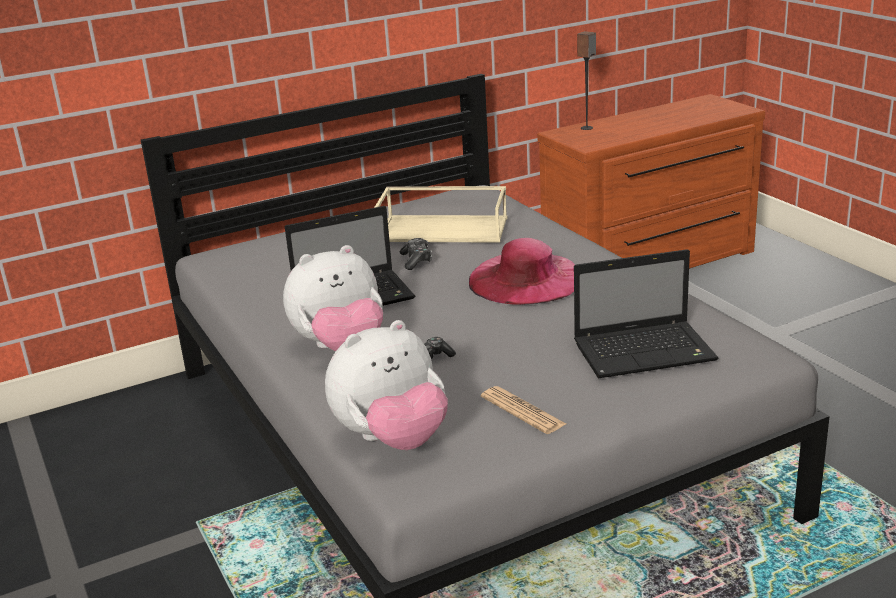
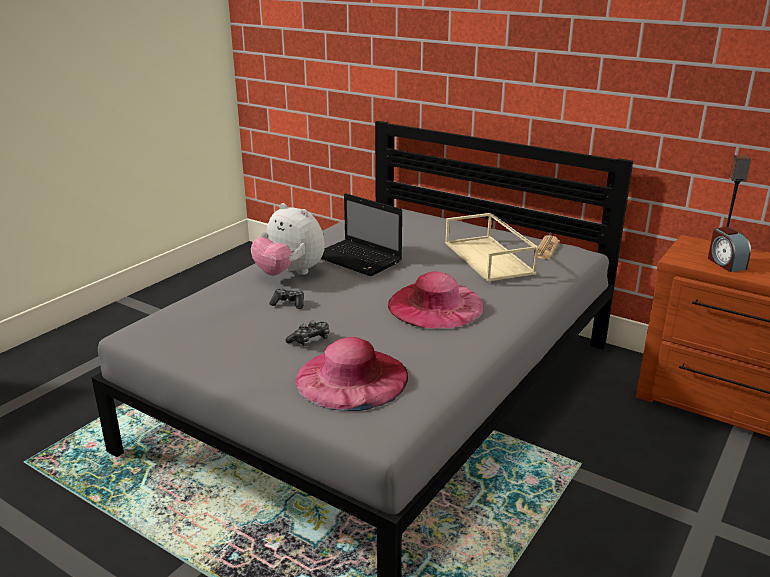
camera: 60 degrees right, 0 degrees up
plush toy [325,320,448,450] -> none
game controller [400,238,432,270] -> game controller moved to [286,320,329,346]
newspaper [481,386,566,434] -> newspaper moved to [533,235,560,259]
laptop [574,249,718,378] -> pink hat [296,337,408,411]
none -> alarm clock [708,227,751,272]

